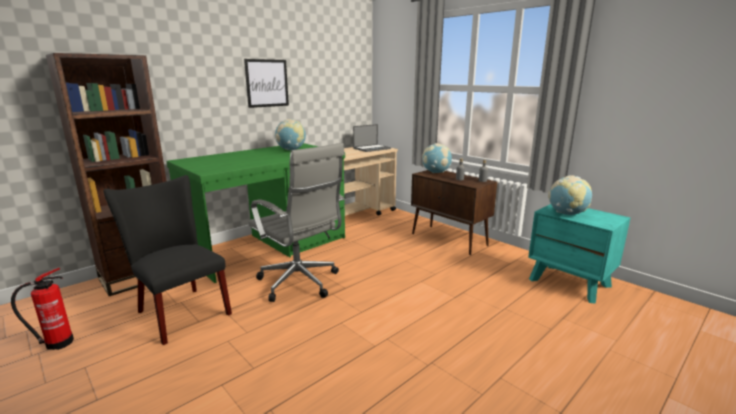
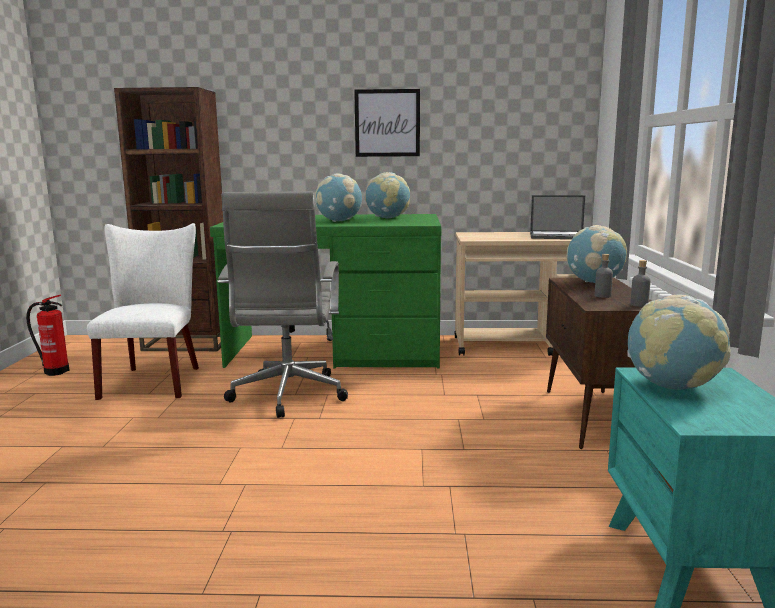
camera: 45 degrees right, 5 degrees down
black chair [104,175,232,345] -> white chair [87,223,199,400]
none -> globe [315,173,362,222]

